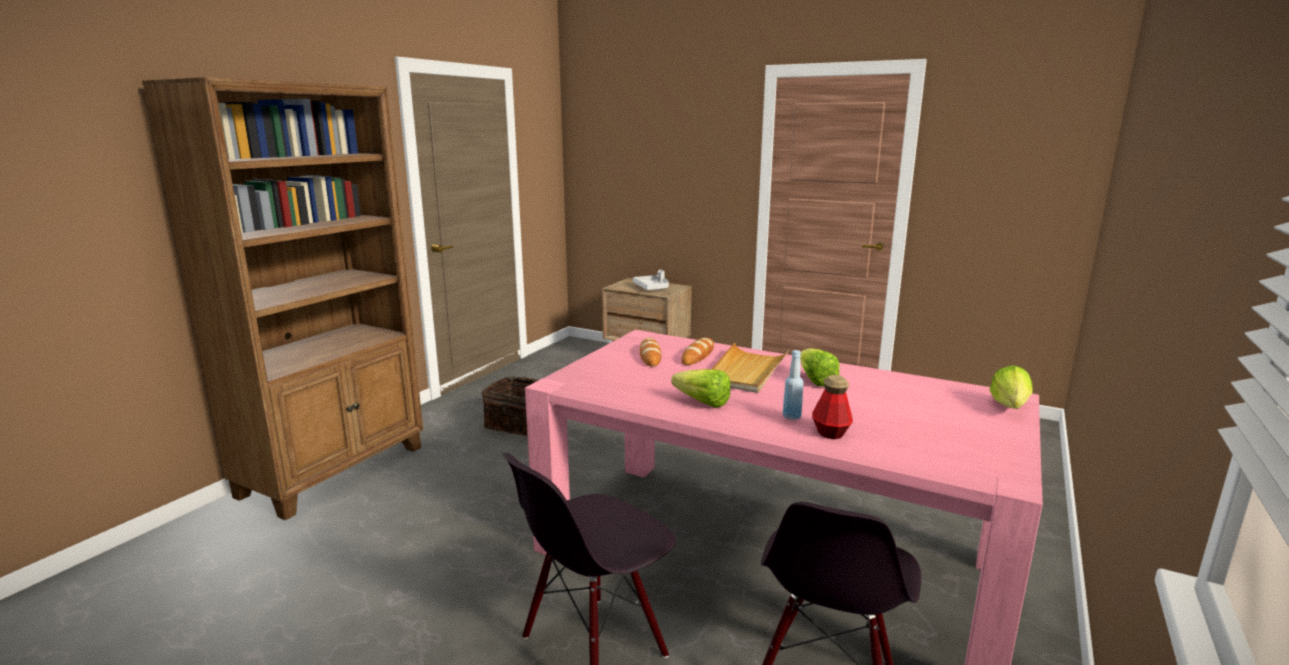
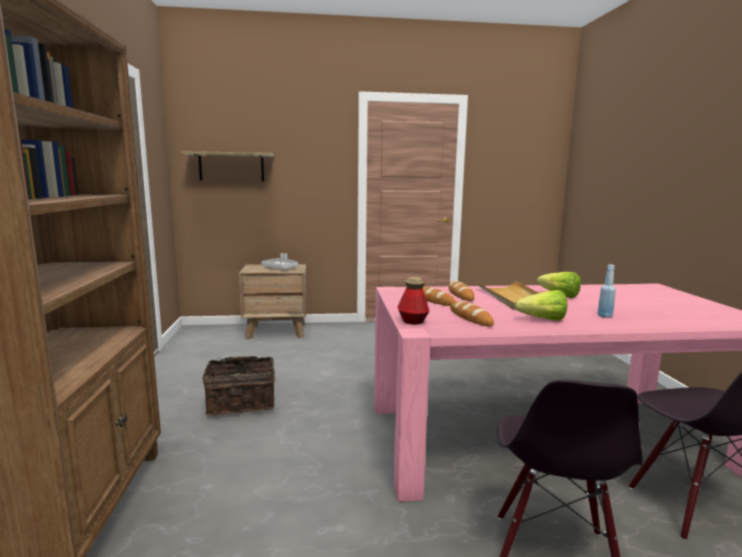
camera: 35 degrees left, 5 degrees down
bottle [812,375,853,439] -> bottle moved to [397,277,429,325]
lettuce [989,365,1033,409] -> none
none -> shelf [181,151,274,181]
none -> bread [450,301,494,326]

